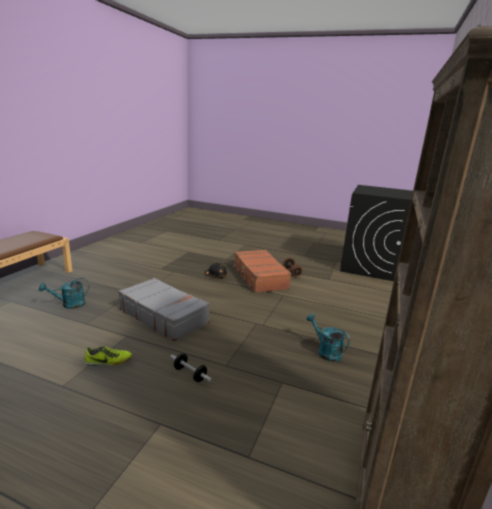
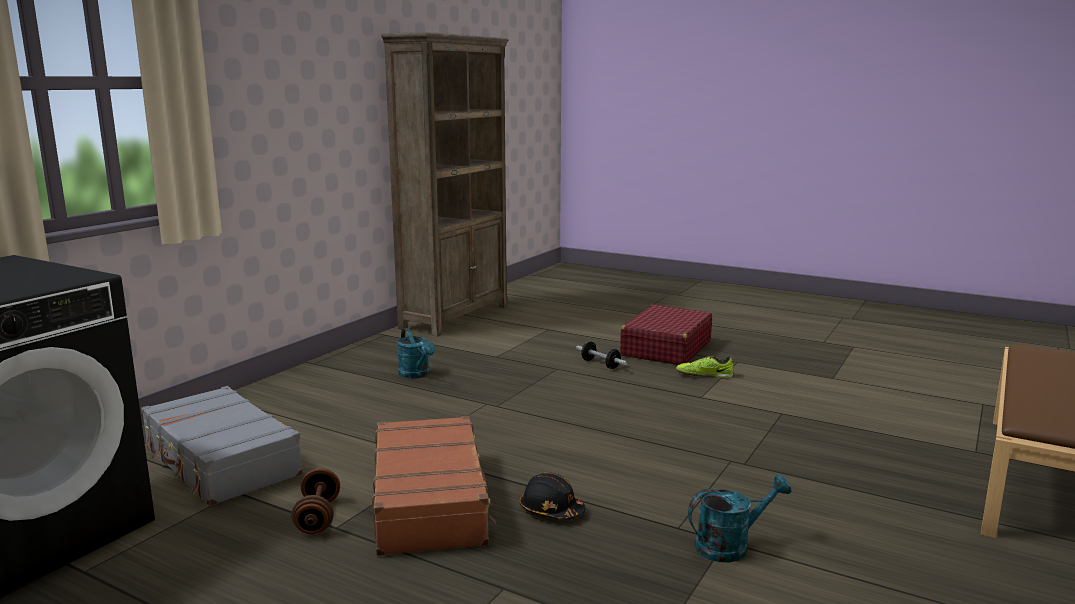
camera: 170 degrees left, 5 degrees down
turquoise watering can [39,278,89,309] -> turquoise watering can moved to [688,475,792,562]
grey suitcase [118,278,210,341] -> grey suitcase moved to [141,386,303,506]
none -> red suitcase [620,305,712,365]

